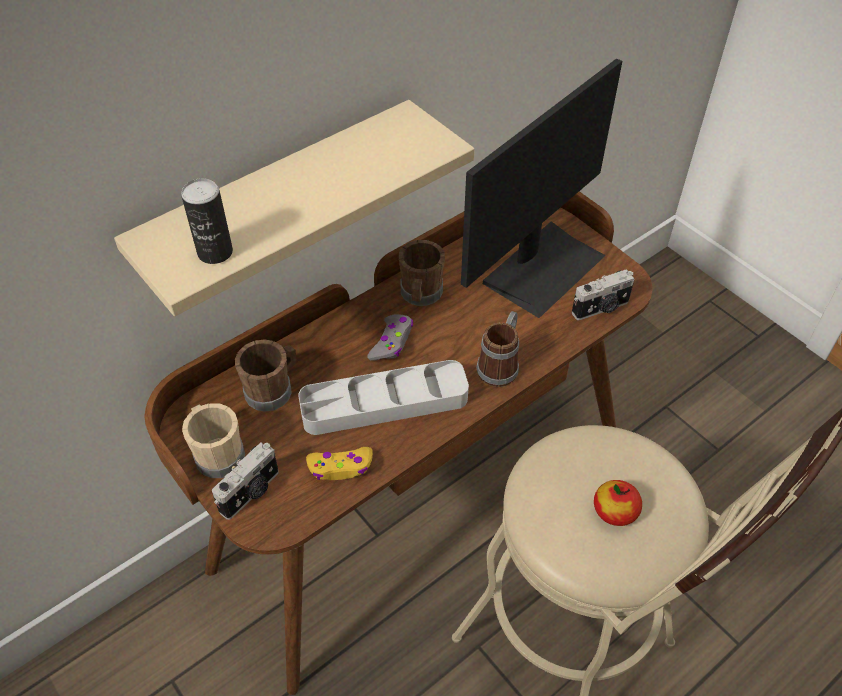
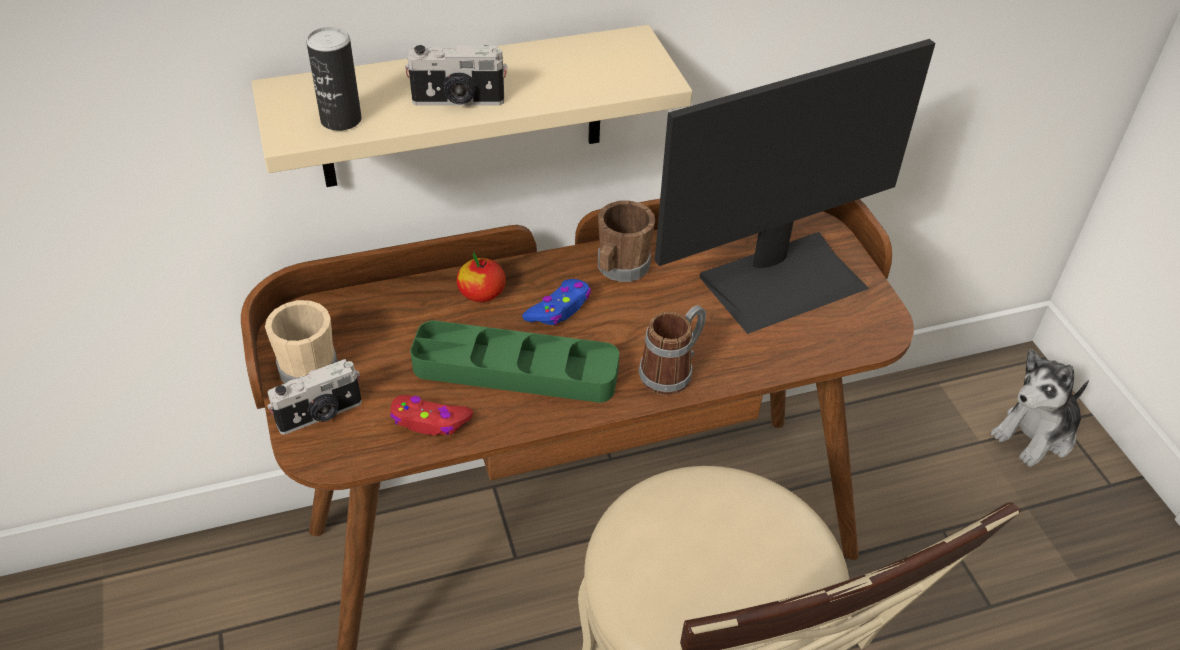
camera: 20 degrees right, 5 degrees down
brown mug [235,339,297,412] -> none
grey tray [298,360,469,435] -> green tray [410,320,619,403]
yellow game controller [306,447,373,480] -> red game controller [390,395,473,435]
grey game controller [367,314,413,361] -> blue game controller [522,279,591,325]
camera [572,269,634,320] -> camera moved to [405,45,507,106]
apple [594,480,642,526] -> apple moved to [457,252,506,302]
none -> plush toy [991,349,1089,467]

